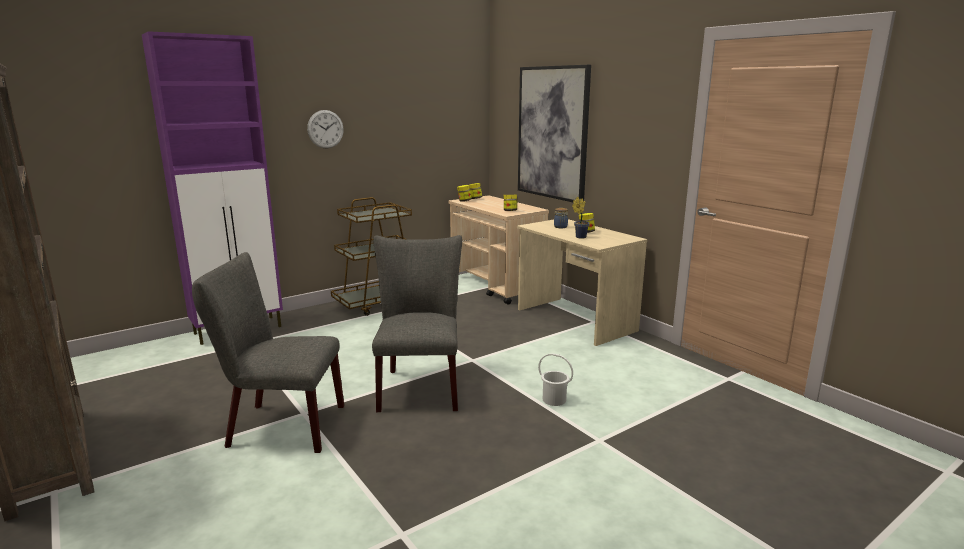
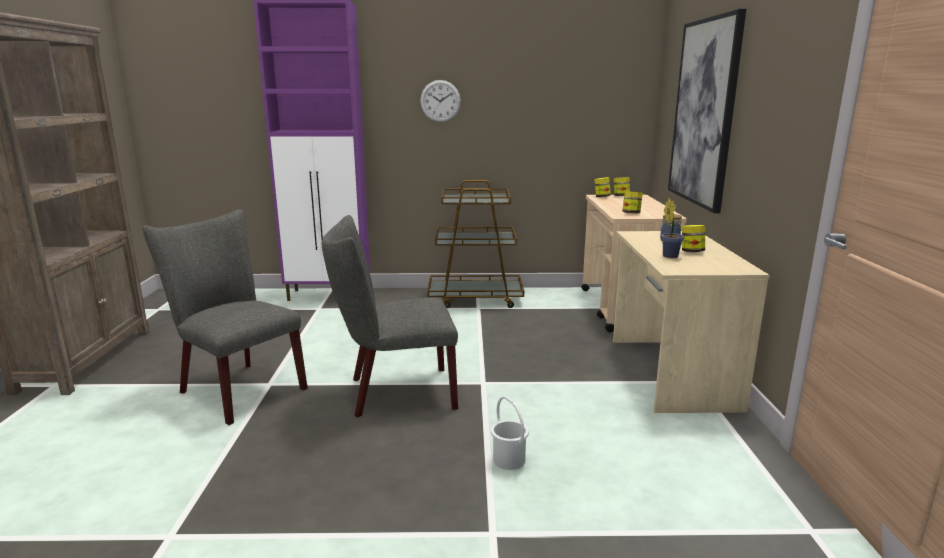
camera: 35 degrees right, 0 degrees up
grey chair [372,235,462,412] -> grey chair turned 135 degrees counterclockwise [322,215,458,418]

